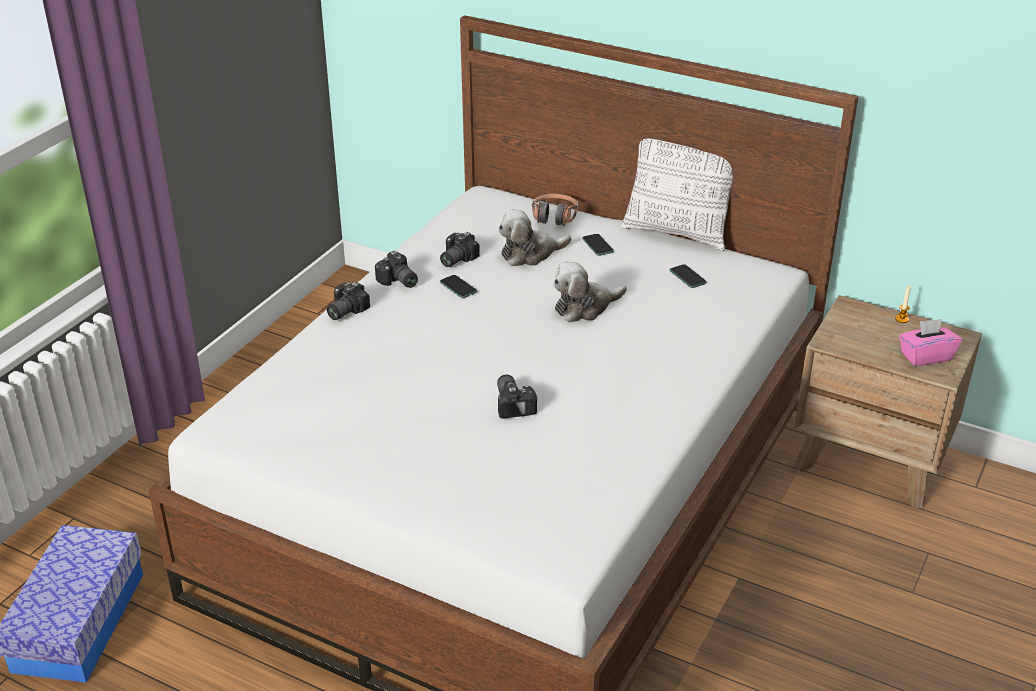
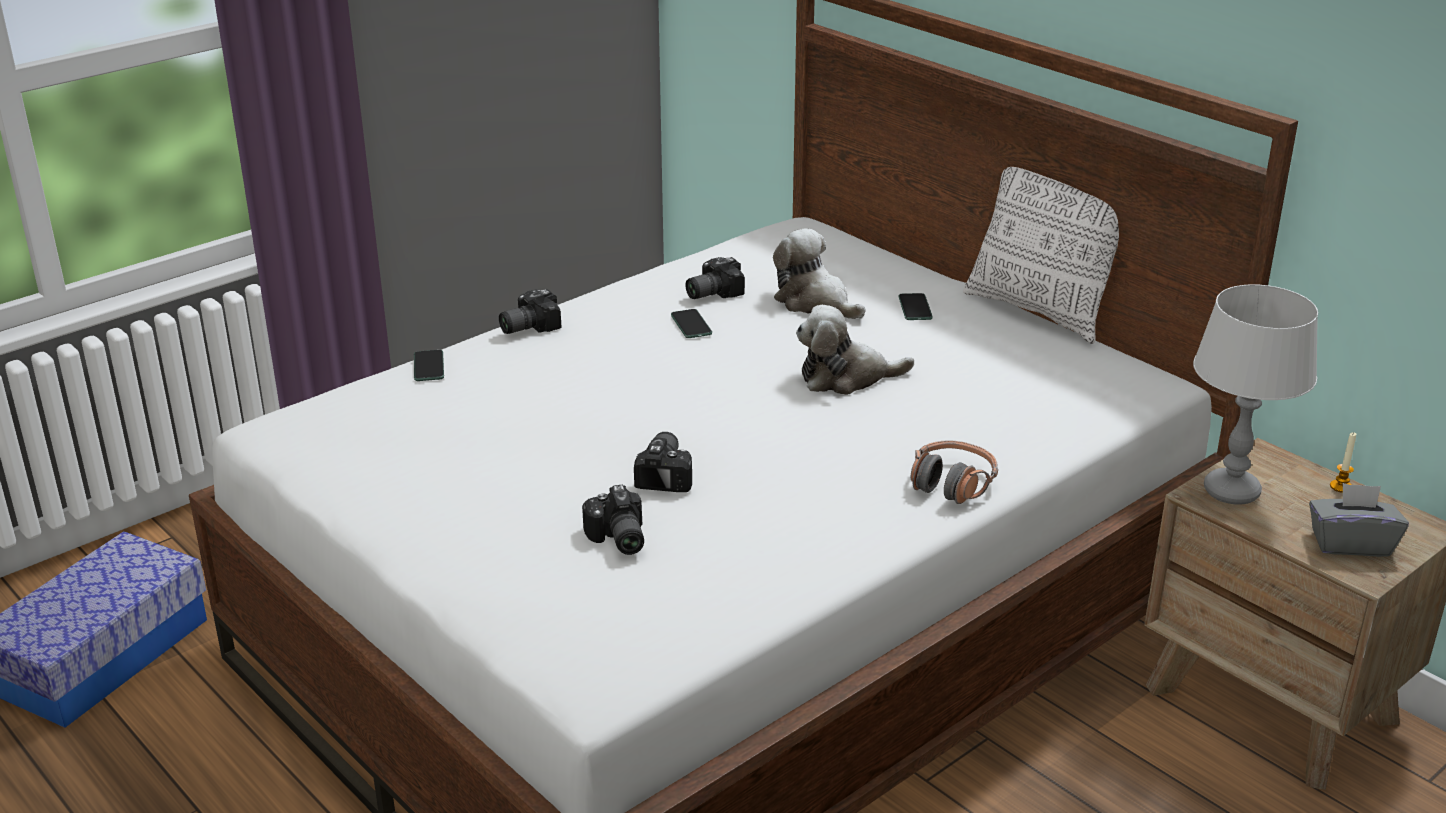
camera: 20 degrees right, 5 degrees down
camera [375,251,418,288] -> camera moved to [582,484,644,555]
plush toy [498,209,572,266] -> plush toy turned 45 degrees clockwise [773,228,866,319]
headphones [532,194,579,226] -> headphones moved to [911,440,998,504]
phone [670,264,707,288] -> phone moved to [414,350,444,381]
pink tissue box [899,319,962,366] -> grey tissue box [1309,483,1409,557]
none -> grey table lamp [1193,284,1318,505]

